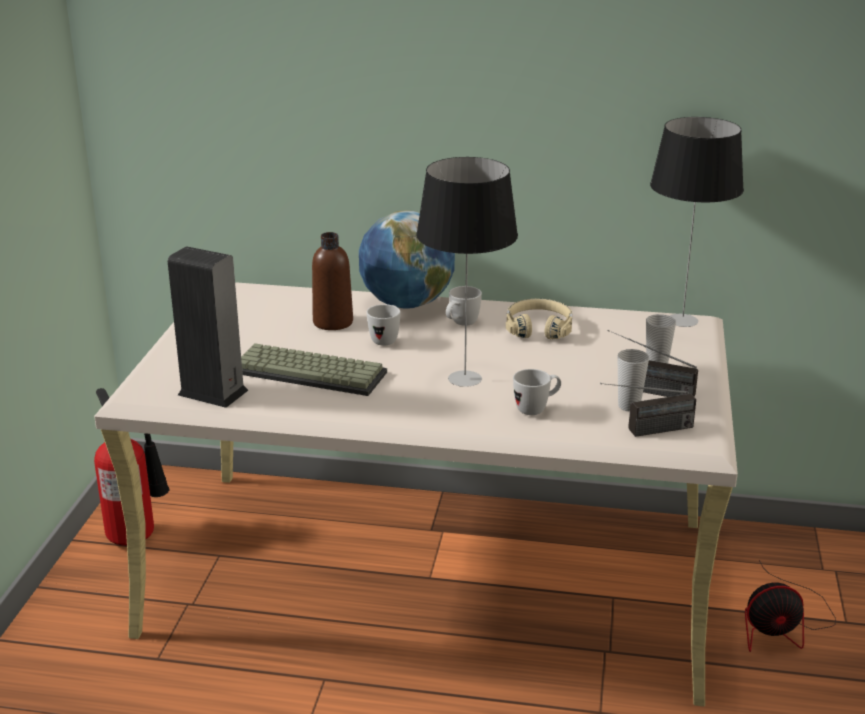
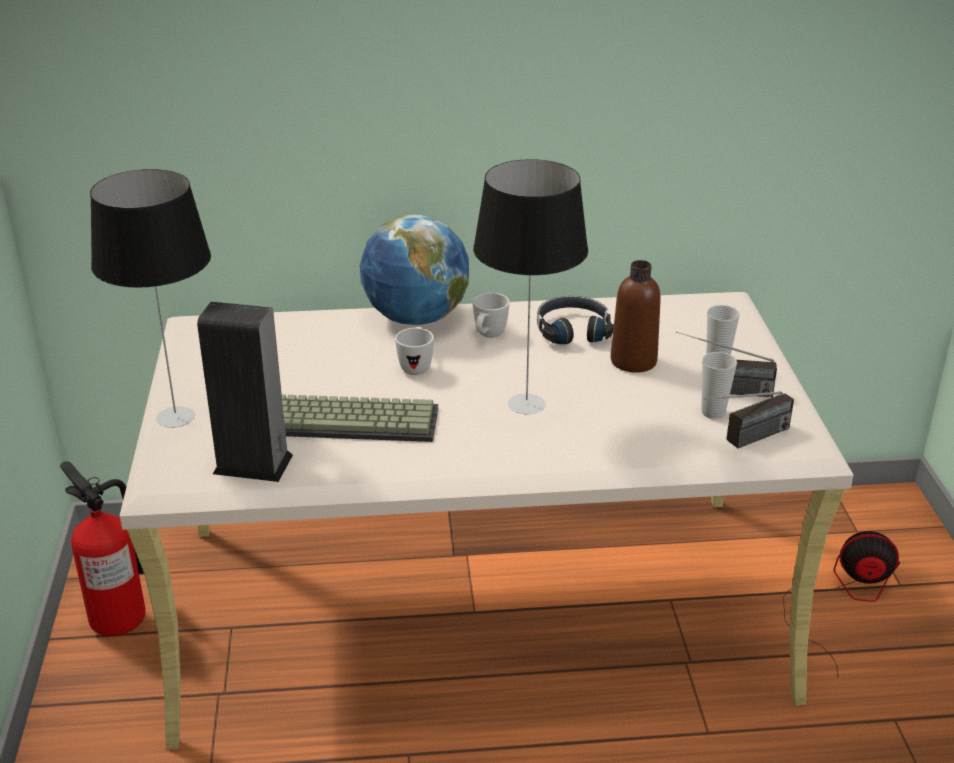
camera: 15 degrees left, 5 degrees up
brown bottle [312,232,353,330] -> brown bottle moved to [611,260,661,373]
beige headphones [506,299,572,339] -> black headphones [537,296,614,344]
white mug [513,369,561,415] -> none
table lamp [650,117,744,327] -> table lamp moved to [90,169,211,428]
fan [745,560,836,652] -> fan turned 150 degrees counterclockwise [783,531,900,676]

